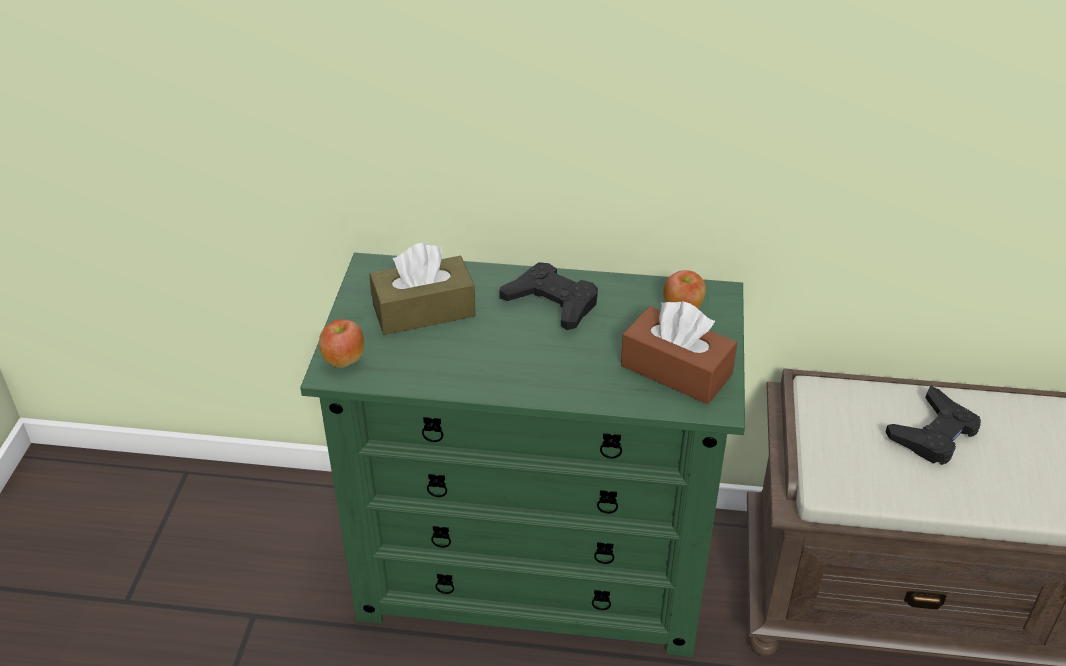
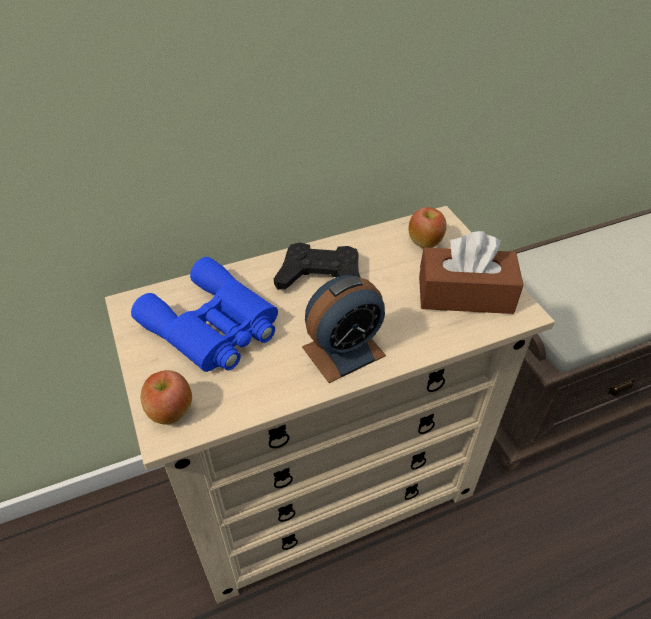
camera: 30 degrees left, 5 degrees up
green dresser [300,253,745,657] -> beige dresser [105,206,555,604]
brown tissue box [369,243,476,335] -> blue binoculars [131,257,278,372]
black game controller [885,386,981,465] -> none
none -> alarm clock [302,275,386,383]

